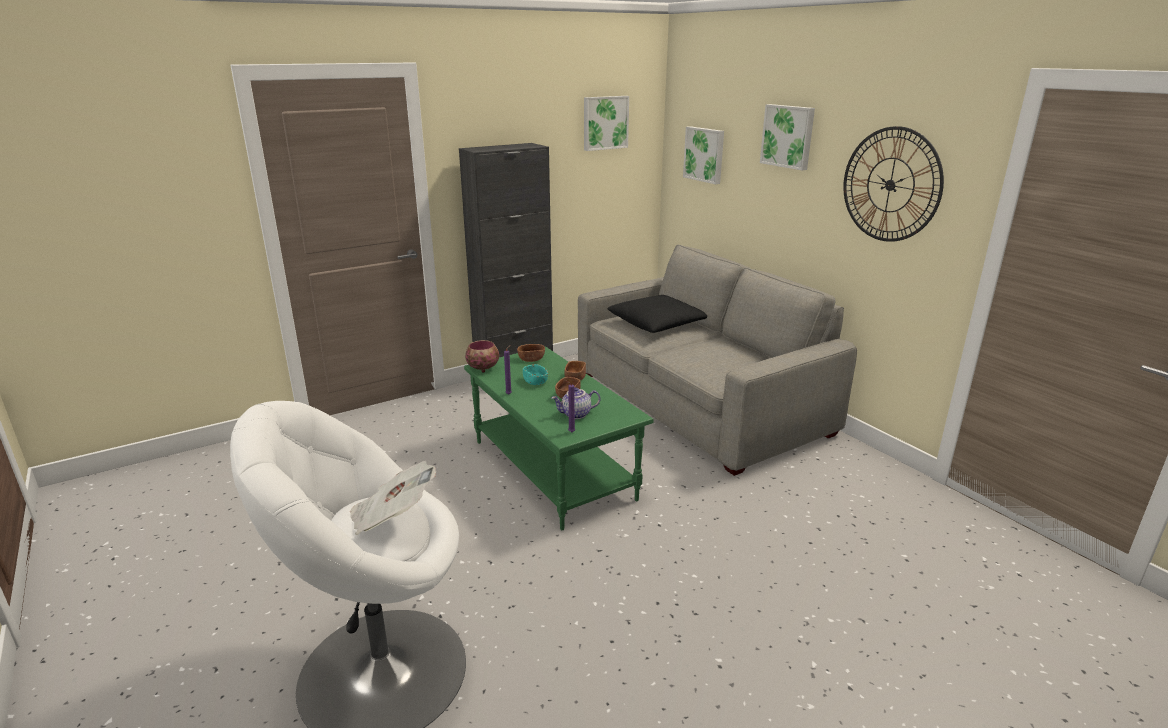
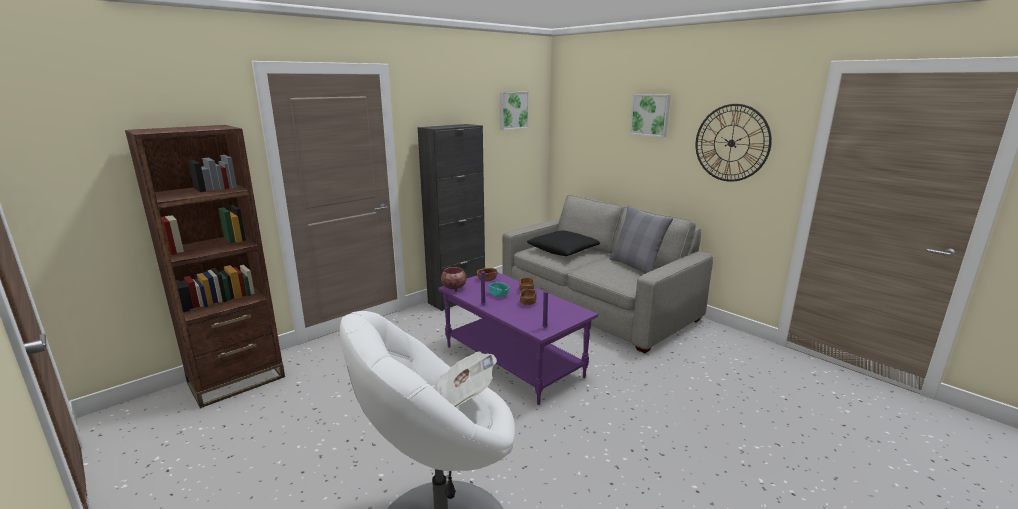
camera: 10 degrees left, 5 degrees down
green coffee table [464,347,654,530] -> purple coffee table [438,273,598,405]
teapot [552,387,600,419] -> none
picture [683,126,724,184] -> none
none -> brown bookcase [125,125,285,408]
none -> grey pillow [610,205,673,273]

